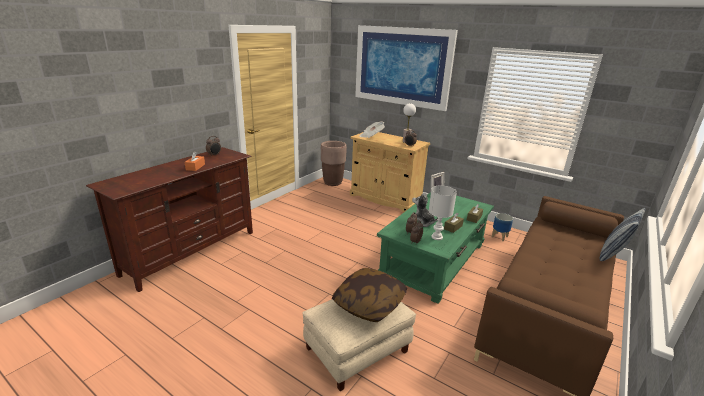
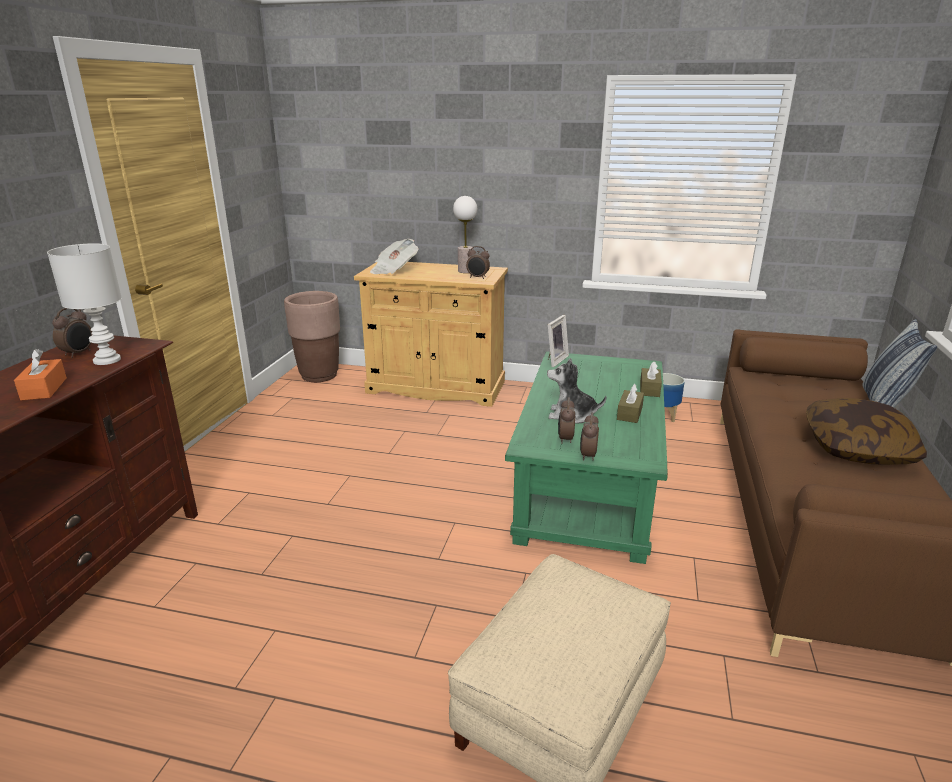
camera: 20 degrees left, 0 degrees up
pillow [332,268,407,322] -> pillow moved to [806,398,927,465]
picture [355,25,458,111] -> none
white table lamp [429,185,457,240] -> white table lamp moved to [47,243,122,365]

